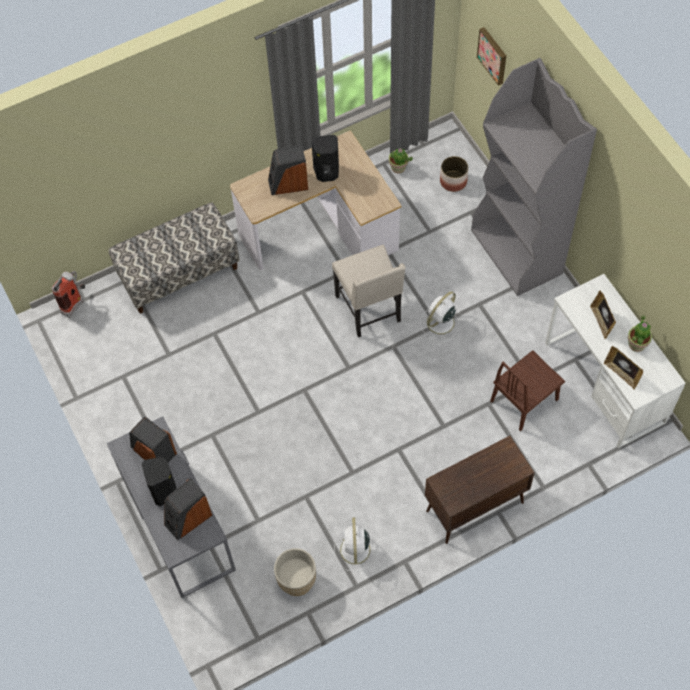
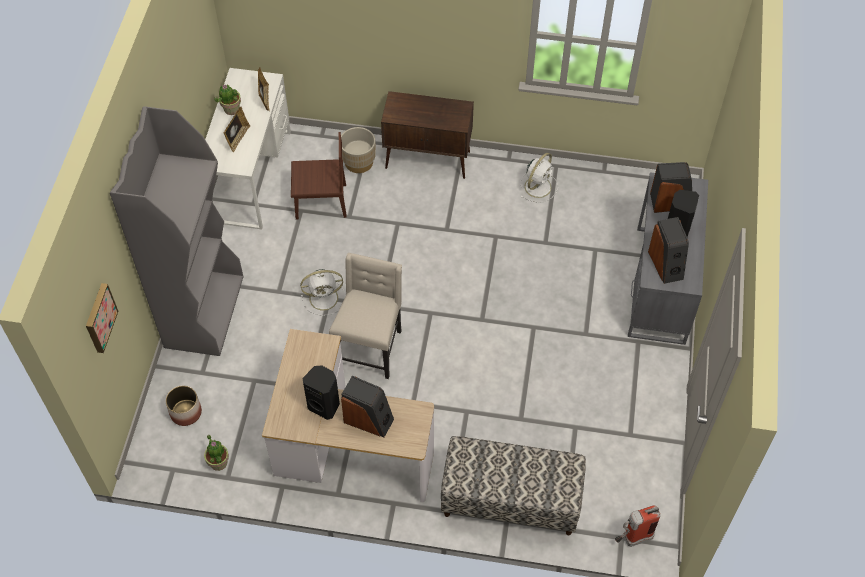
camera: 145 degrees left, 5 degrees down
beige planter [274,548,316,596] -> beige planter moved to [341,127,376,173]

